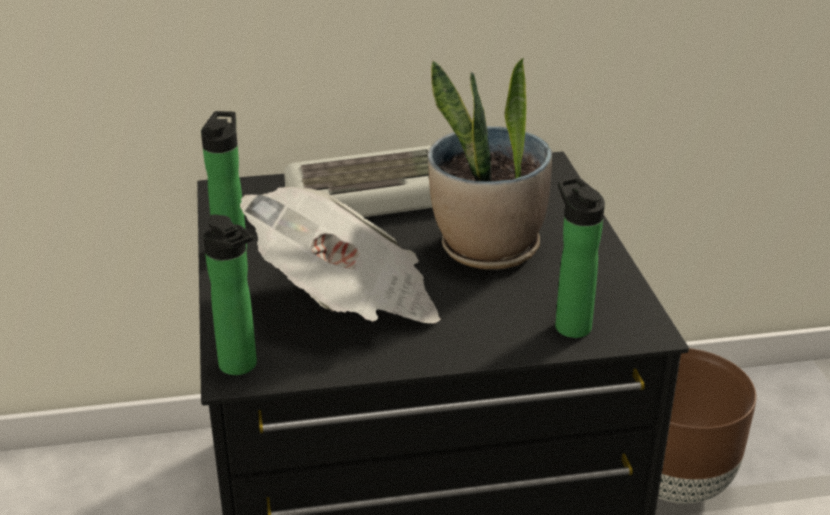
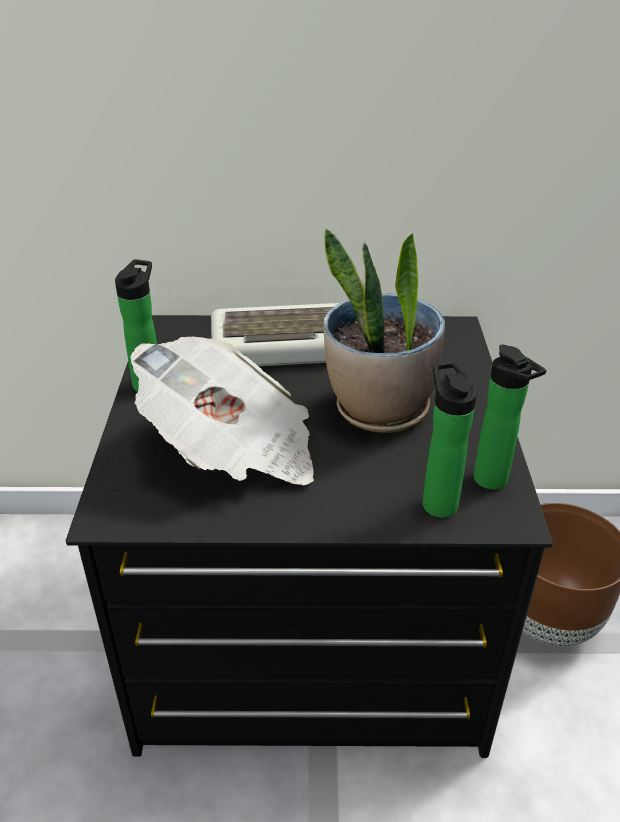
camera: 10 degrees right, 5 degrees up
bottle [203,214,257,375] -> bottle moved to [474,345,547,490]

